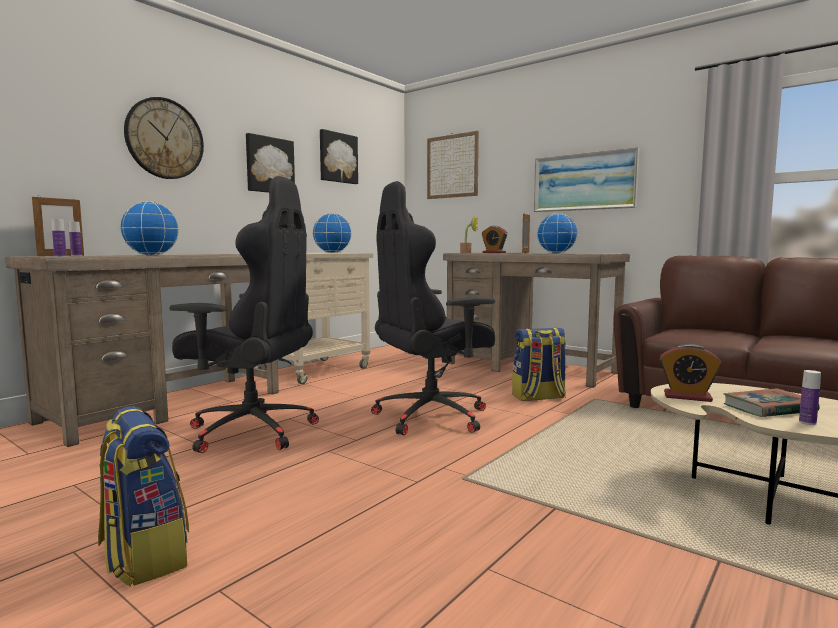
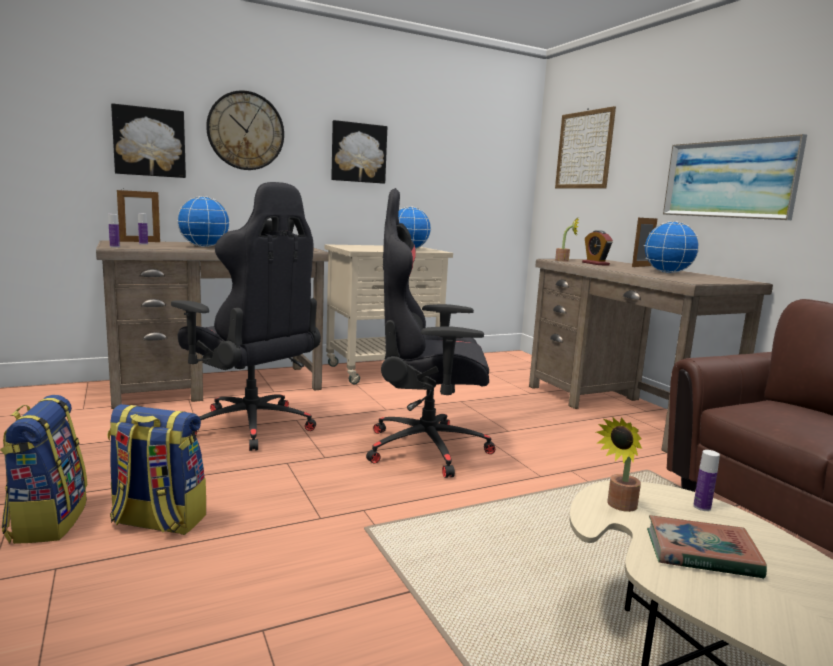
camera: 25 degrees right, 5 degrees up
picture [320,129,358,184] -> picture moved to [111,103,186,178]
backpack [512,328,566,401] -> backpack moved to [107,404,206,535]
alarm clock [660,344,722,402] -> potted plant [596,417,642,512]
bottle [799,370,821,425] -> bottle moved to [693,450,720,511]

